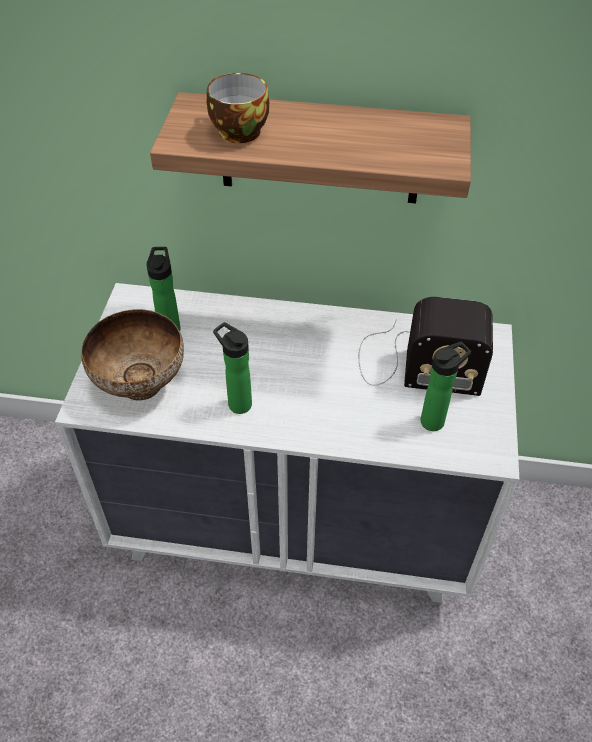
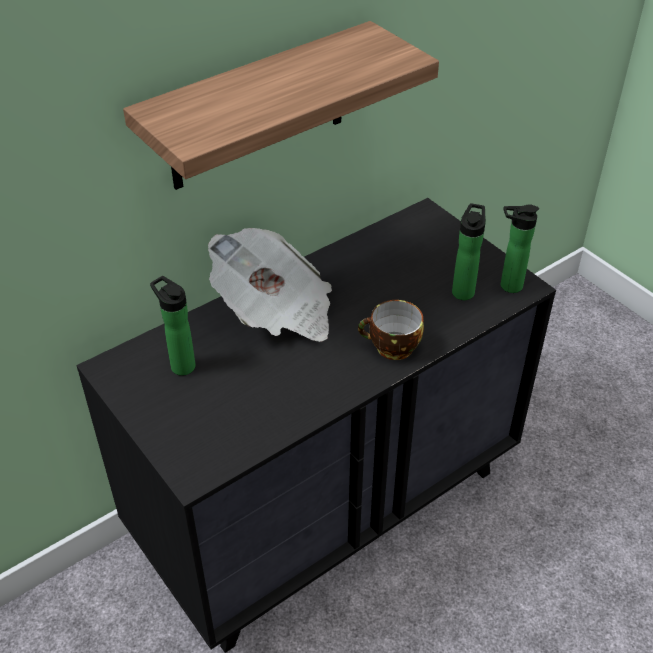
camera: 45 degrees left, 5 degrees down
white dresser [55,283,519,603] -> black dresser [76,198,556,653]
bowl [81,309,184,401] -> none
cup [207,73,269,143] -> cup moved to [358,300,424,360]
bottle [213,322,252,414] -> bottle moved to [501,204,539,293]
radio [359,297,493,396] -> none
none -> newspaper [208,228,332,342]

